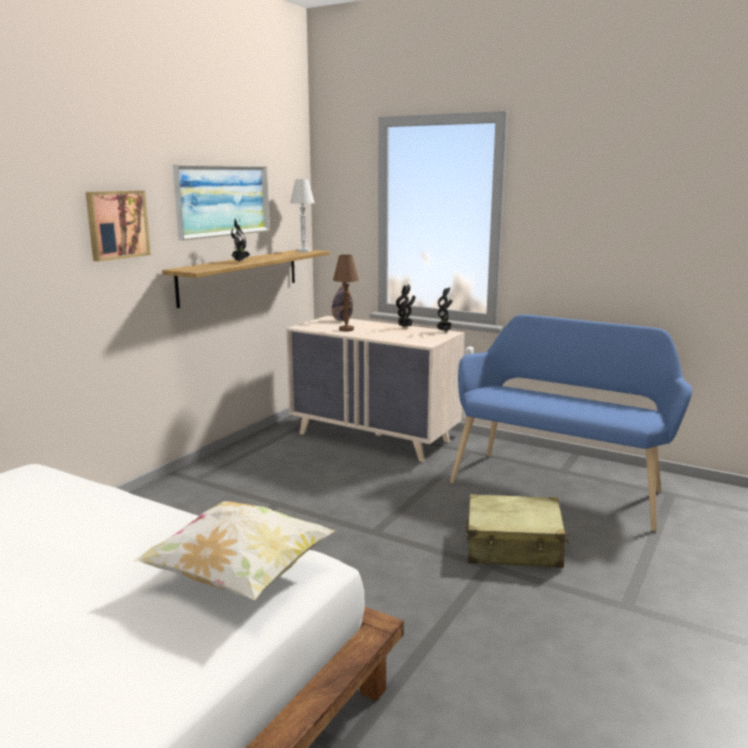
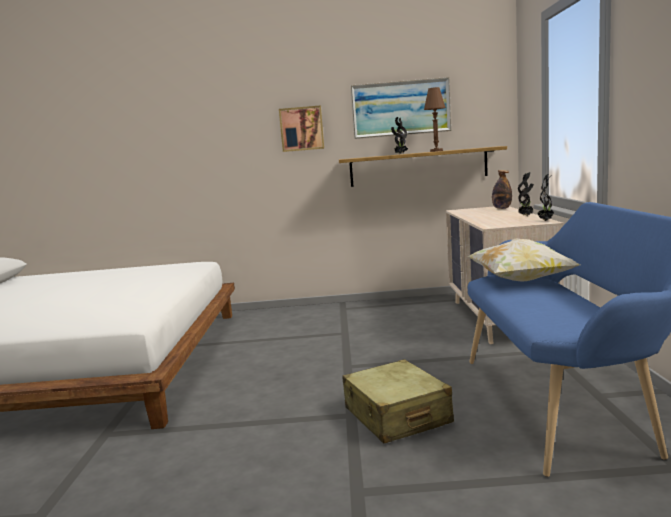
camera: 60 degrees right, 5 degrees down
pillow [133,501,336,600] -> pillow moved to [467,239,580,282]
white table lamp [290,179,315,252] -> none
brown table lamp [333,255,359,331] -> brown table lamp moved to [424,87,446,152]

